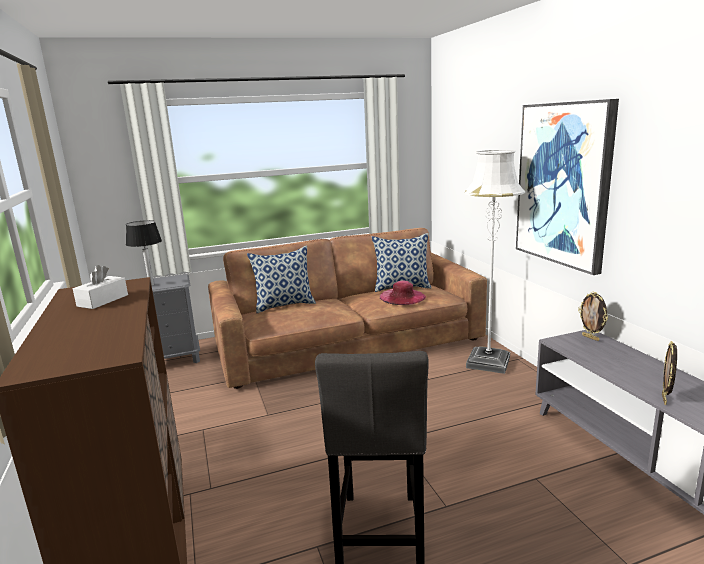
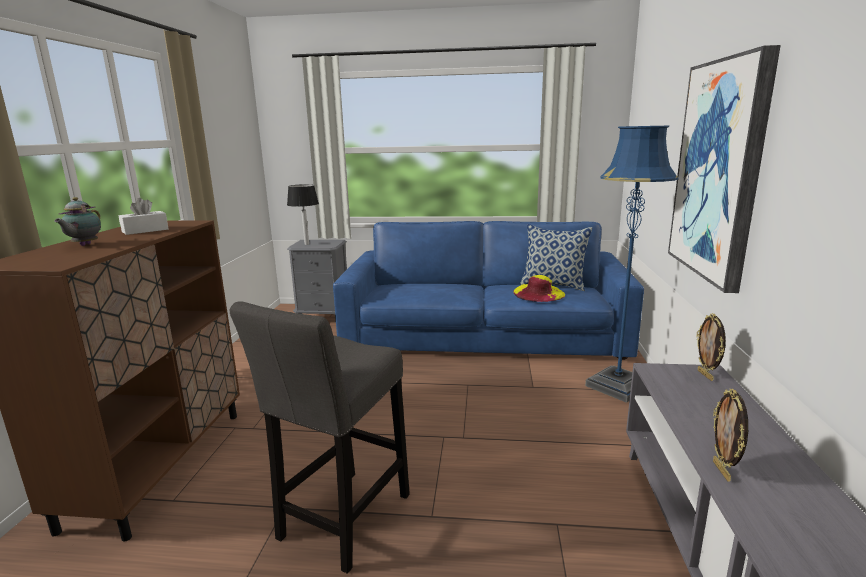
camera: 25 degrees right, 0 degrees up
brown sofa [208,228,487,389] -> blue sofa [333,221,644,360]
pillow [247,246,316,313] -> none
pink hat [380,281,426,305] -> yellow hat [513,275,565,302]
white floor lamp [465,150,525,374] -> blue floor lamp [585,126,679,403]
picture frame [662,341,677,405] -> picture frame turned 45 degrees counterclockwise [713,389,748,482]
none -> teapot [54,197,101,246]

